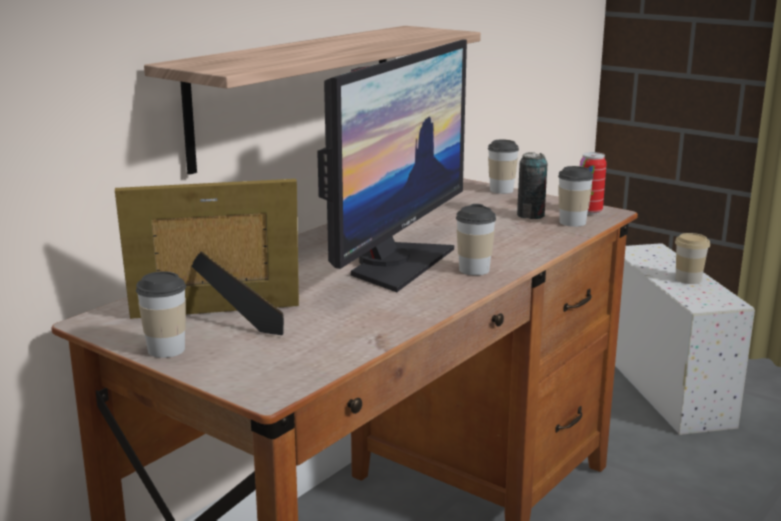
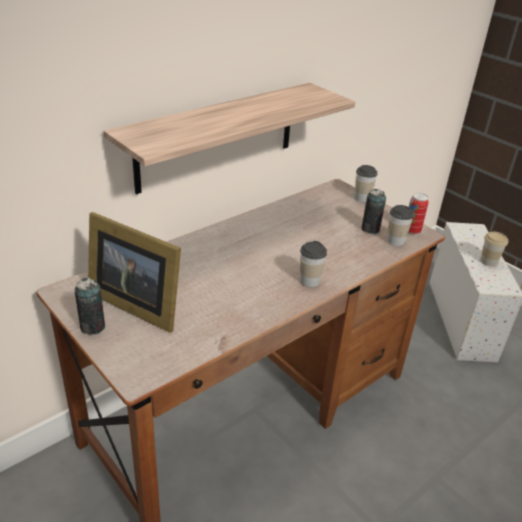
camera: 10 degrees right, 15 degrees up
picture frame [115,179,299,335] -> picture frame turned 150 degrees counterclockwise [88,212,181,333]
cup [136,271,186,358] -> can [75,278,105,335]
monitor [317,39,467,292] -> none

